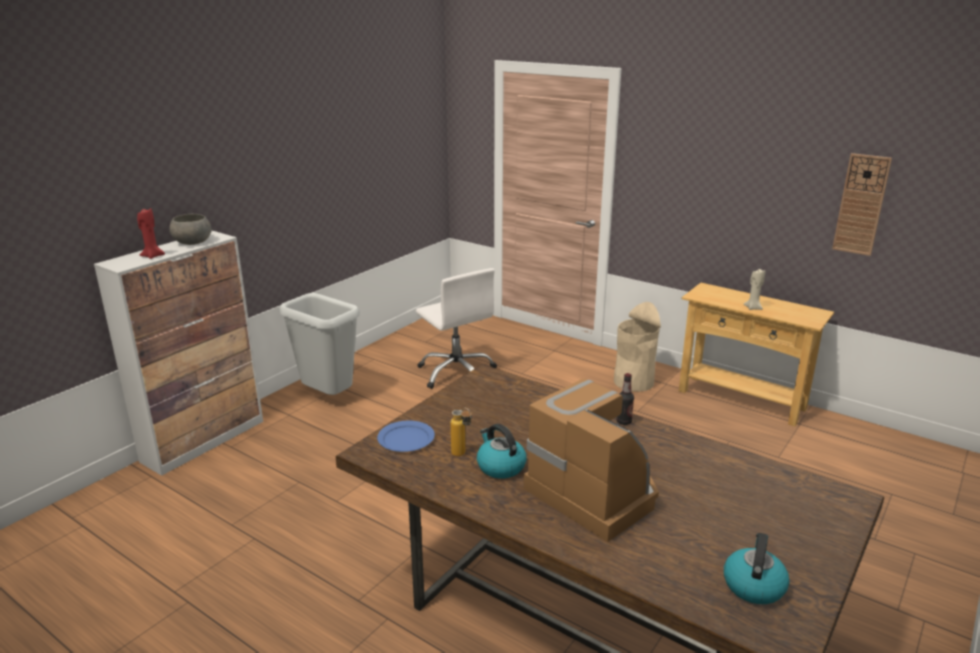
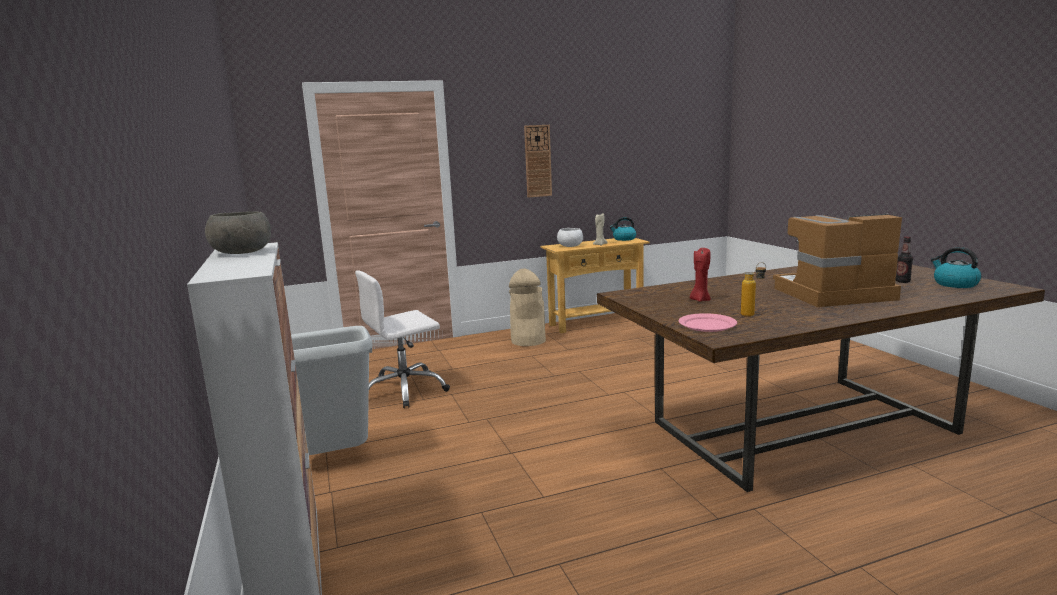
camera: 55 degrees left, 10 degrees down
red candle [137,208,165,259] -> red candle moved to [690,248,711,302]
blue plate [377,420,435,452] -> pink plate [679,313,737,332]
white office chair [416,268,497,389] -> white office chair turned 150 degrees clockwise [355,270,450,408]
kettle [477,424,527,479] -> kettle moved to [610,217,636,241]
bottle [616,373,634,425] -> bottle moved to [896,236,913,283]
wall clock [832,153,892,256] -> wall clock moved to [524,125,552,198]
none -> white bowl [557,228,583,247]

